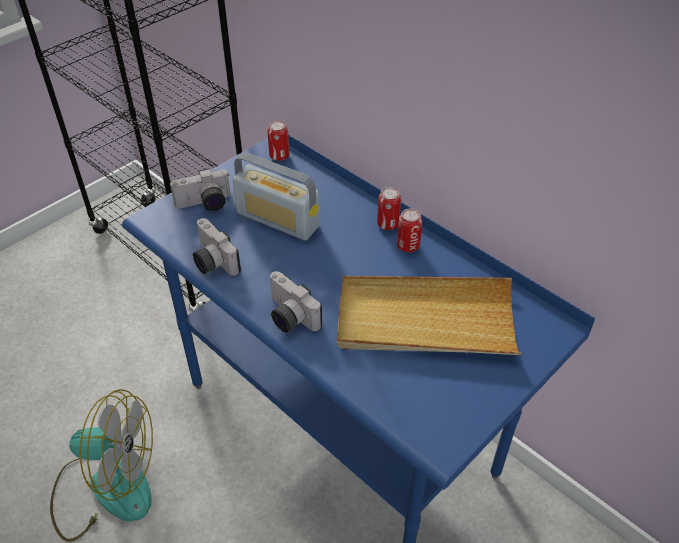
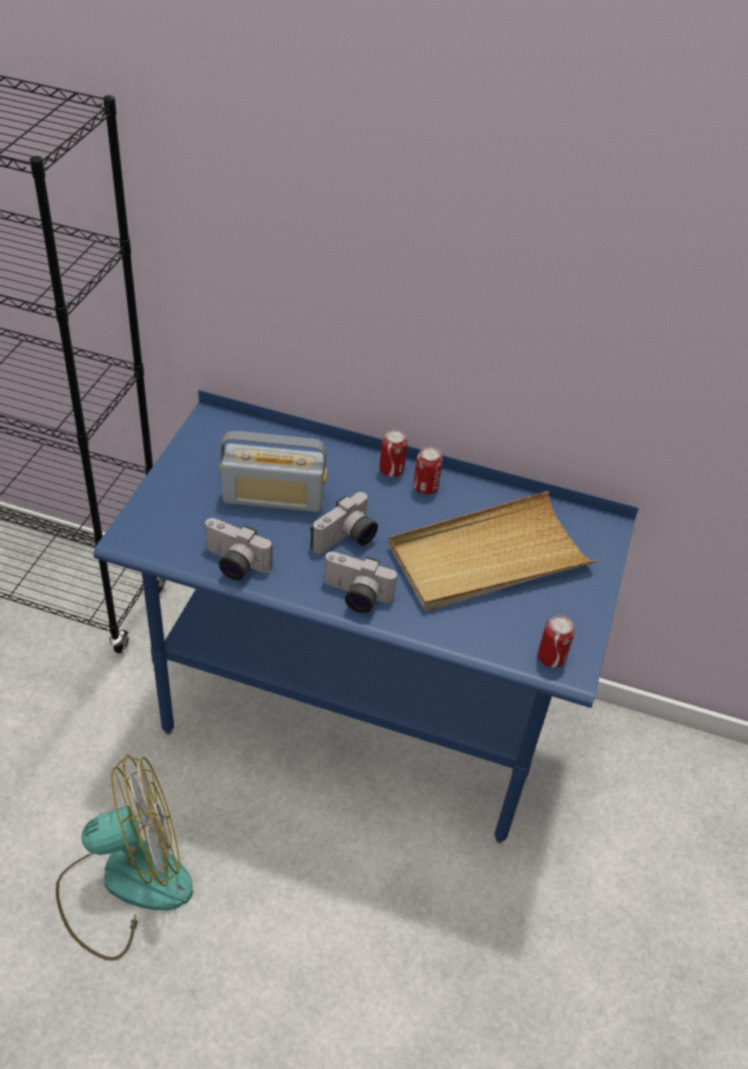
camera: 30 degrees left, 0 degrees up
camera [170,168,231,211] -> camera moved to [310,492,378,554]
can [267,120,290,161] -> can moved to [538,615,575,668]

